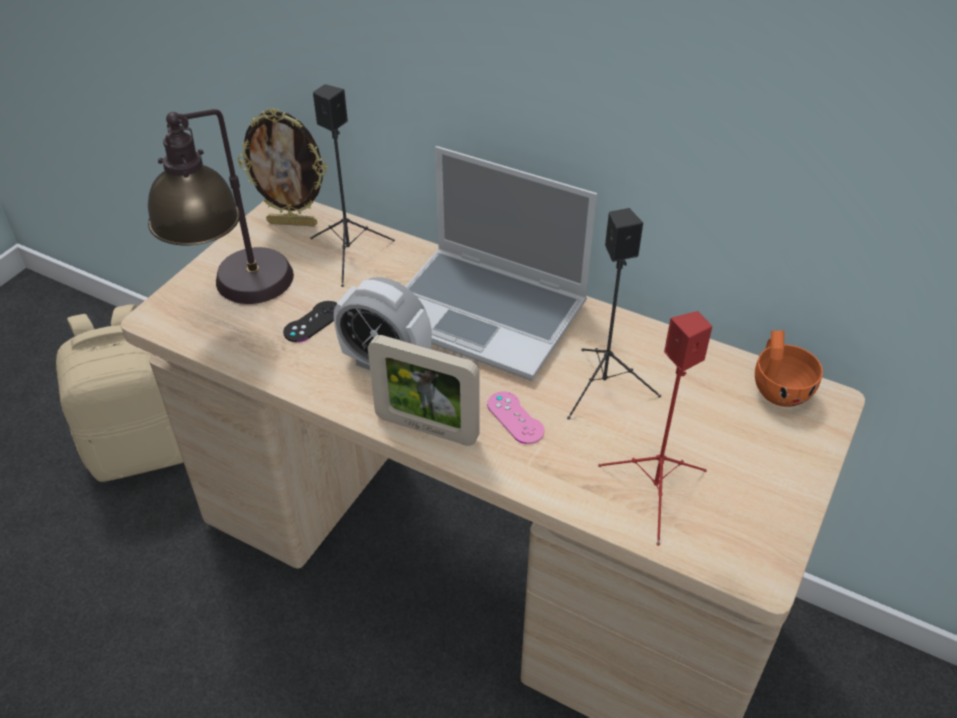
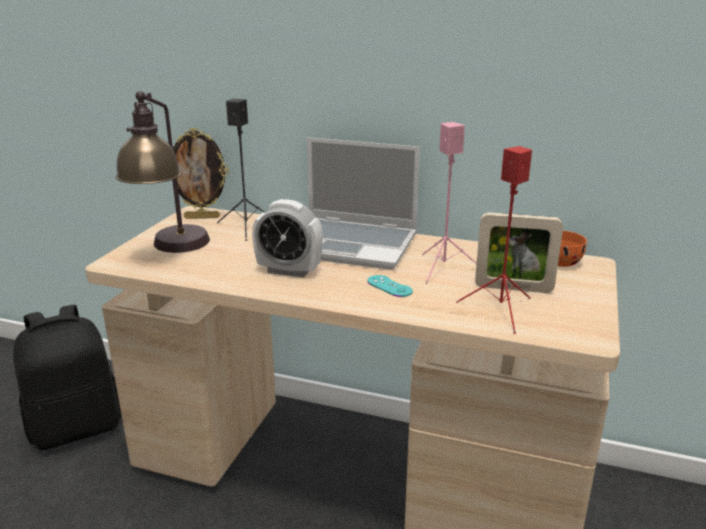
camera: 10 degrees left, 20 degrees down
beige backpack [56,304,184,482] -> black backpack [13,305,122,450]
black game controller [283,301,337,342] -> none
picture frame [368,335,480,446] -> picture frame moved to [475,212,563,293]
pink game controller [487,391,545,444] -> turquoise game controller [367,275,413,297]
black speaker [567,208,661,420] -> pink speaker [422,122,476,284]

